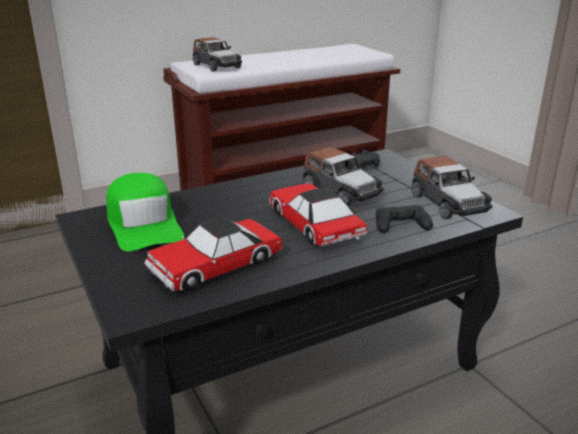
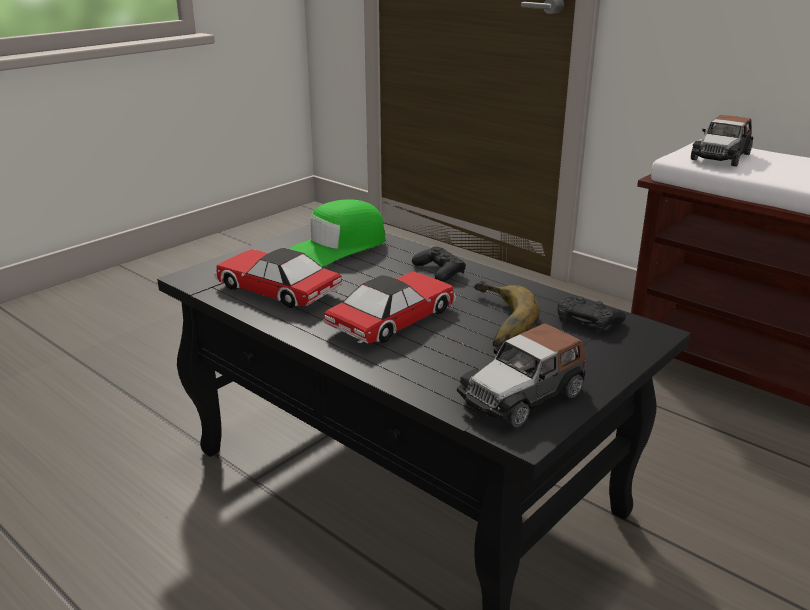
camera: 70 degrees right, 0 degrees up
toy car [303,147,384,206] -> banana [474,280,540,348]
black game controller [376,205,433,233] -> black game controller moved to [412,247,466,282]

